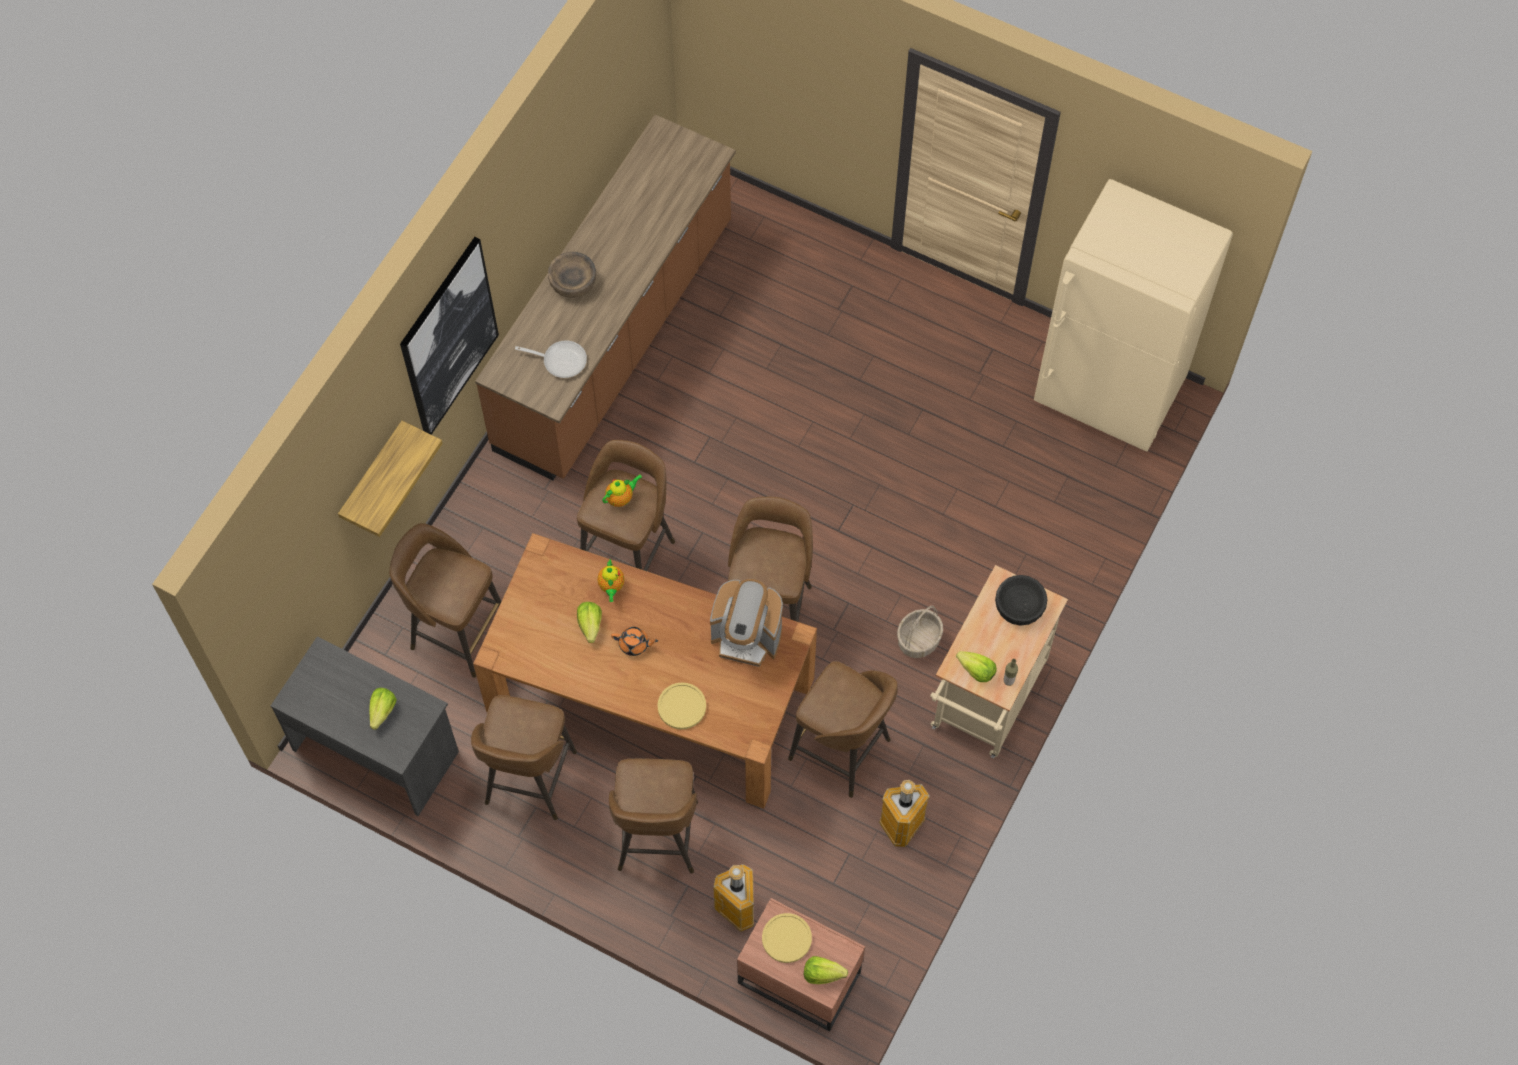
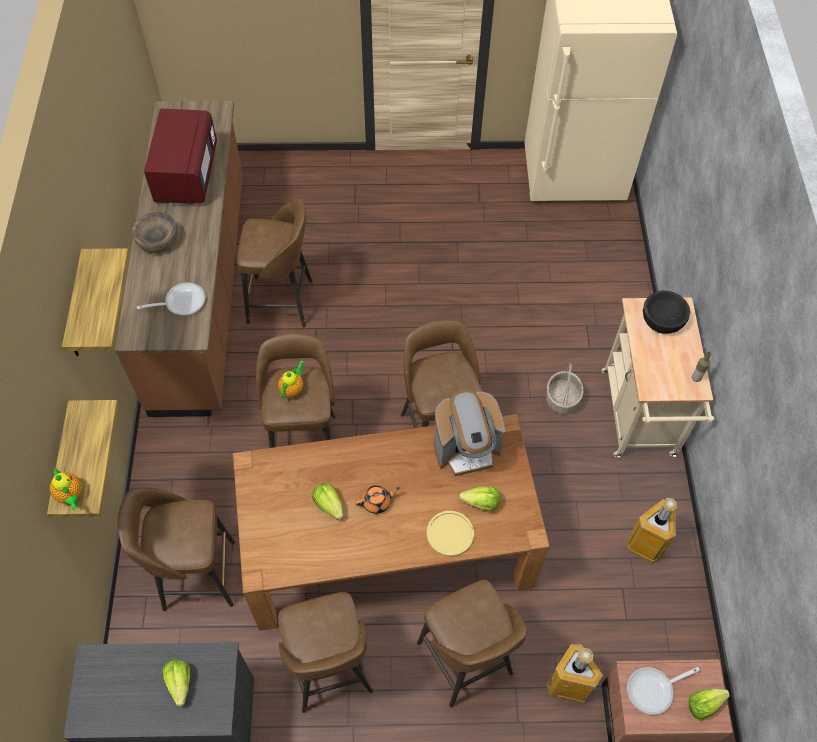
camera: 30 degrees left, 5 degrees down
picture [400,237,499,435] -> shelf [62,248,129,356]
teapot [597,560,625,602] -> teapot moved to [50,468,82,510]
yellow plate [762,913,812,963] -> frying pan [627,667,700,715]
brown stool [788,661,897,798] -> brown stool moved to [237,199,313,328]
lettuce [956,651,997,682] -> lettuce moved to [459,486,500,511]
none -> red microwave [144,109,217,204]

